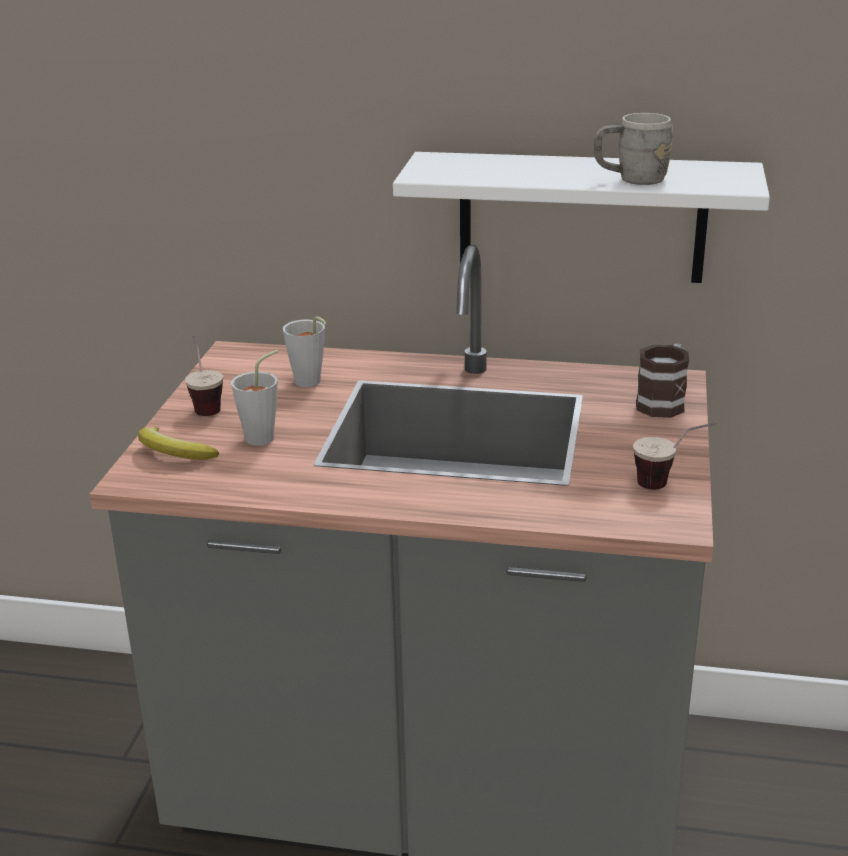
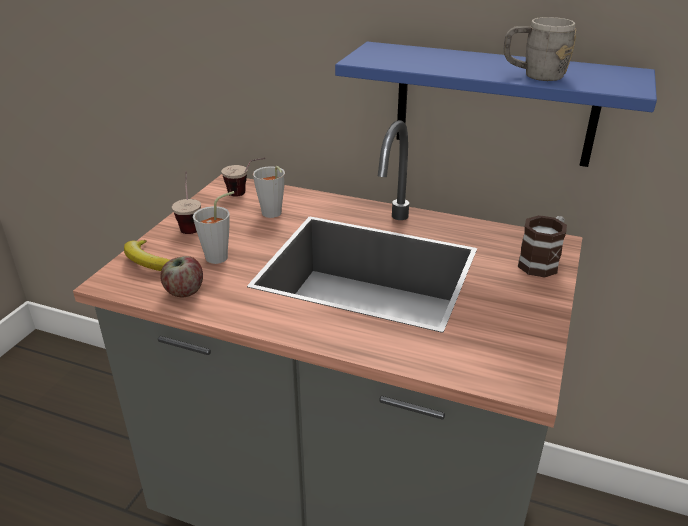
camera: 10 degrees right, 5 degrees up
white shelf [393,152,770,283] -> blue shelf [335,42,657,167]
cup [633,422,716,490] -> cup moved to [221,158,265,197]
none -> apple [160,256,203,298]

